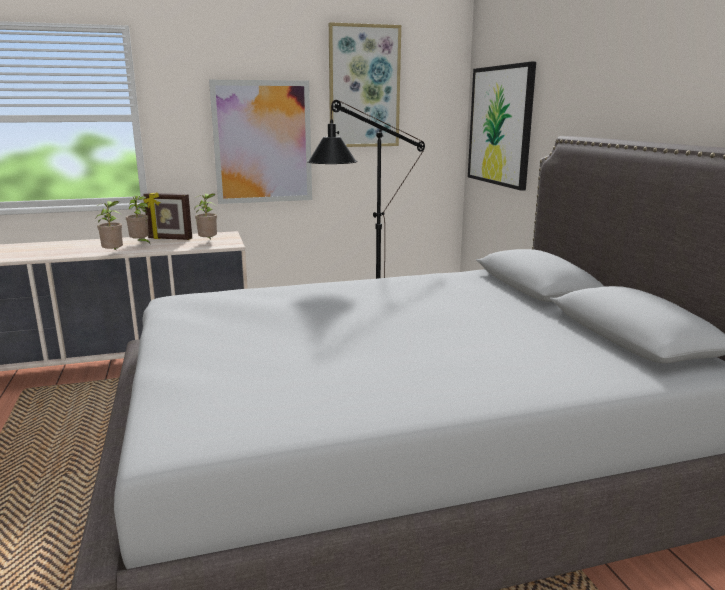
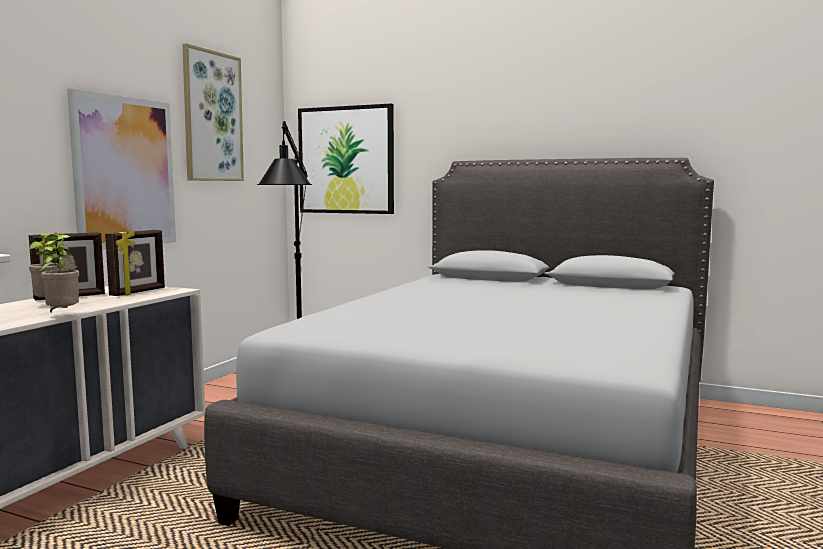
camera: 50 degrees left, 10 degrees down
potted plant [194,193,217,239] -> picture frame [105,230,165,296]

